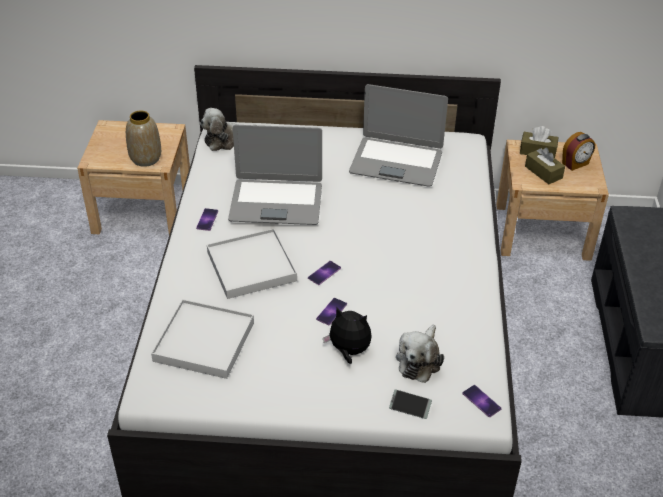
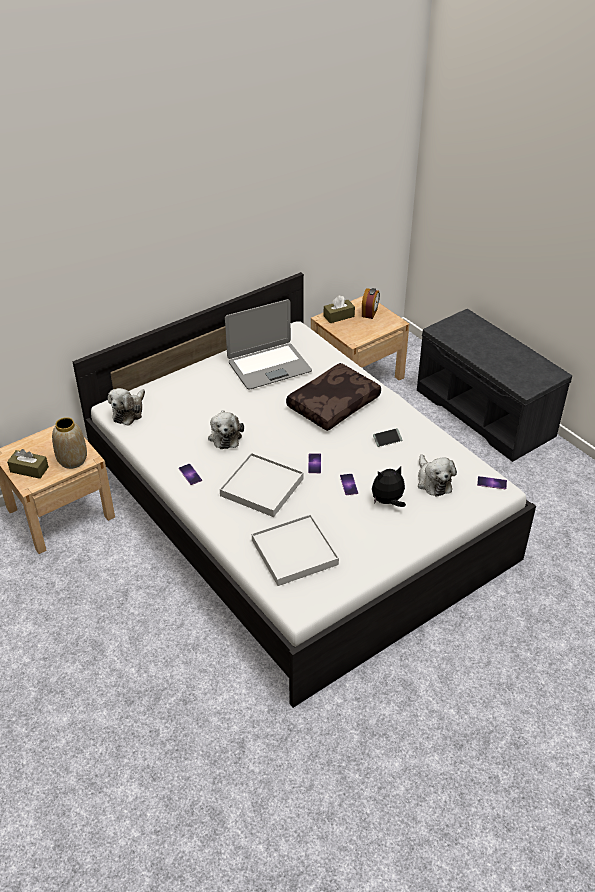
camera: 40 degrees left, 0 degrees up
laptop [228,125,322,225] -> plush toy [208,410,244,449]
phone [389,390,432,419] -> phone moved to [373,428,402,447]
brown tissue box [525,148,565,184] -> brown tissue box moved to [7,449,49,479]
none -> brown pillow [286,363,381,431]

